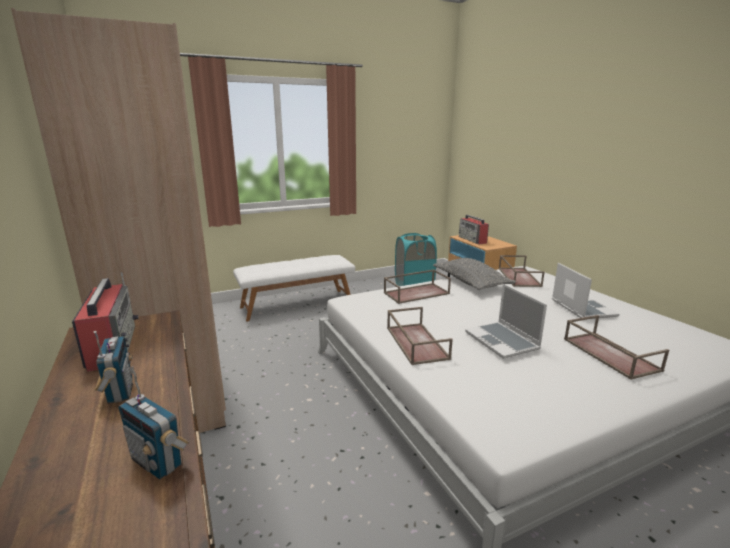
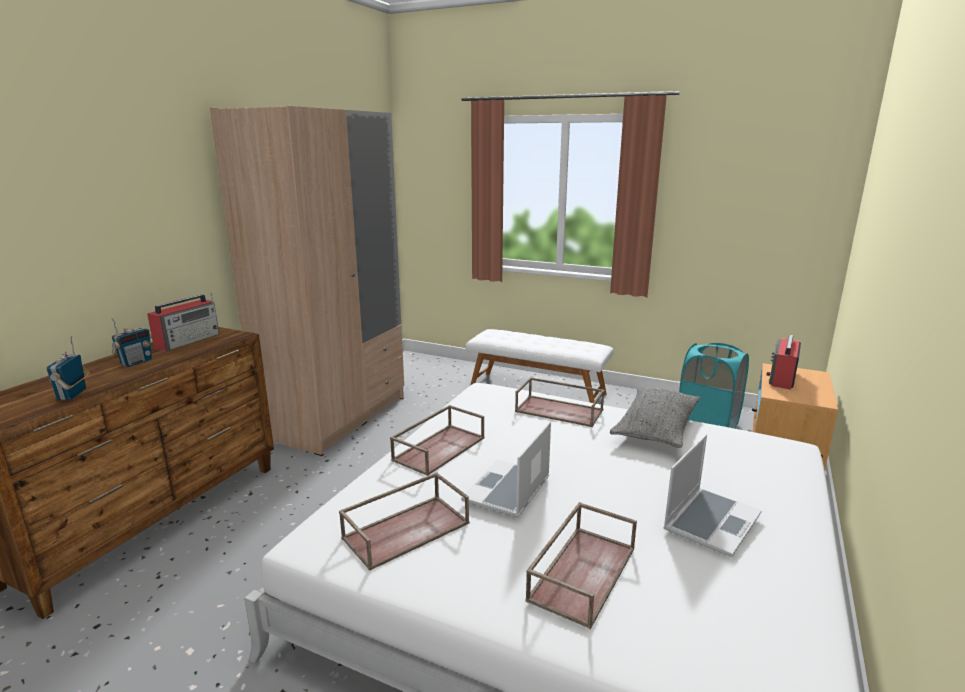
camera: 50 degrees right, 0 degrees up
brown tray [499,255,545,287] -> brown tray moved to [339,472,469,571]

